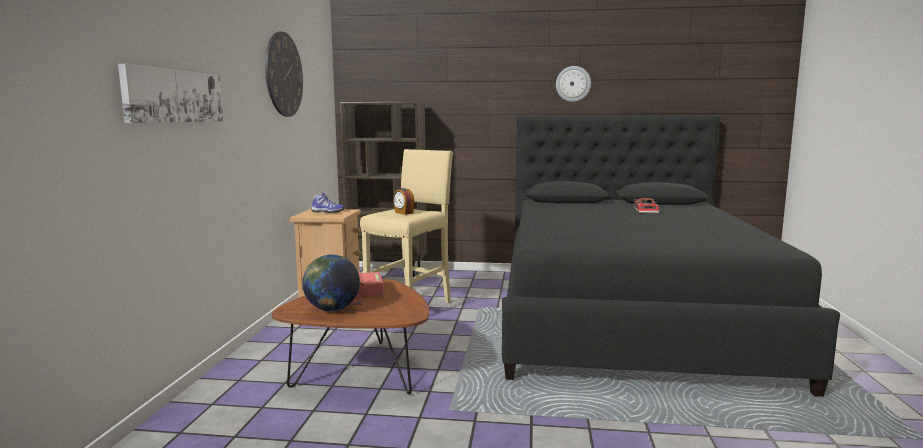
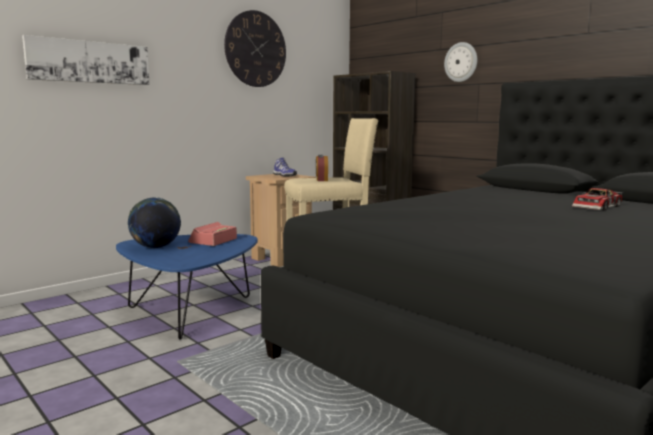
camera: 40 degrees right, 0 degrees up
brown coffee table [272,279,429,395] -> blue coffee table [116,234,258,339]
wall clock [556,66,591,102] -> wall clock moved to [444,42,477,82]

